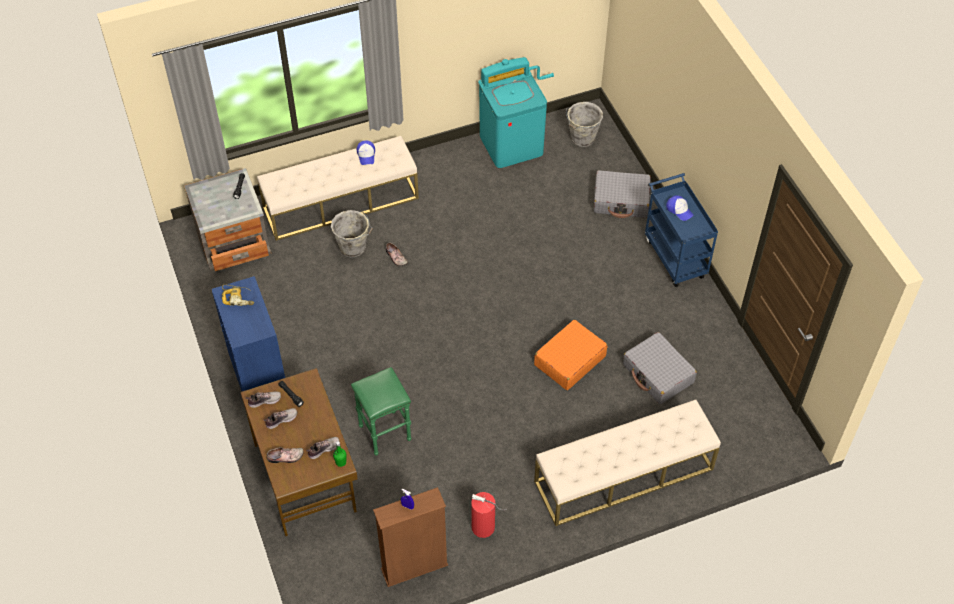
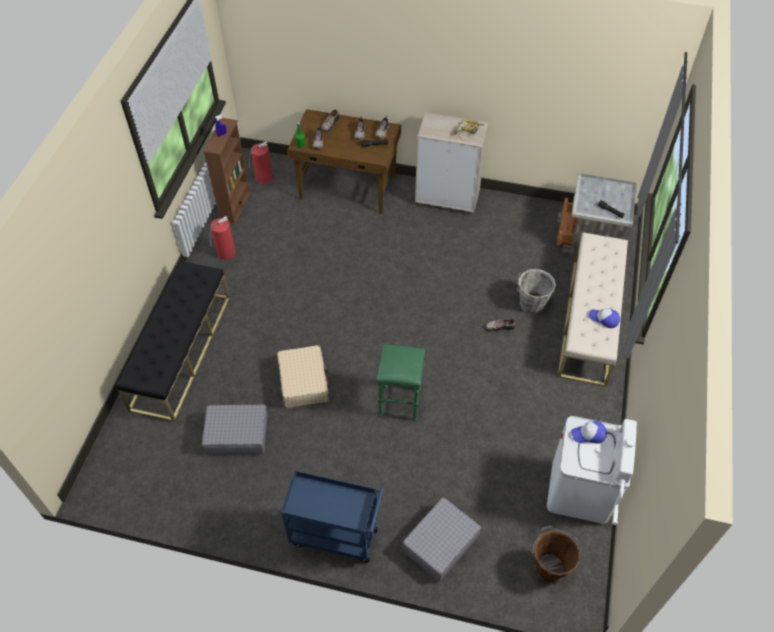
camera: 125 degrees right, 0 degrees up
blue cabinet [212,276,285,391] -> beige cabinet [415,113,488,213]
green stool [351,367,411,456] -> green stool moved to [376,344,425,421]
turquoise washing machine [478,57,554,168] -> white washing machine [547,416,637,525]
orange suitcase [534,320,608,390] -> beige suitcase [277,345,329,408]
beige bench [534,400,721,526] -> black bench [116,261,230,422]
grey bucket [566,102,603,147] -> brown bucket [532,526,580,583]
cap [666,195,693,221] -> cap moved to [571,421,607,444]
none -> fire extinguisher [249,141,273,184]

